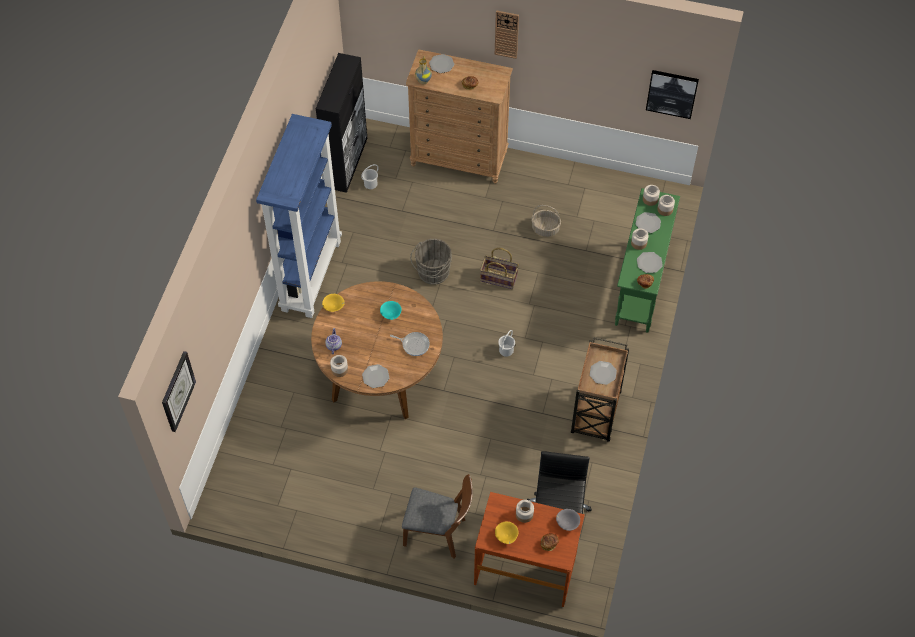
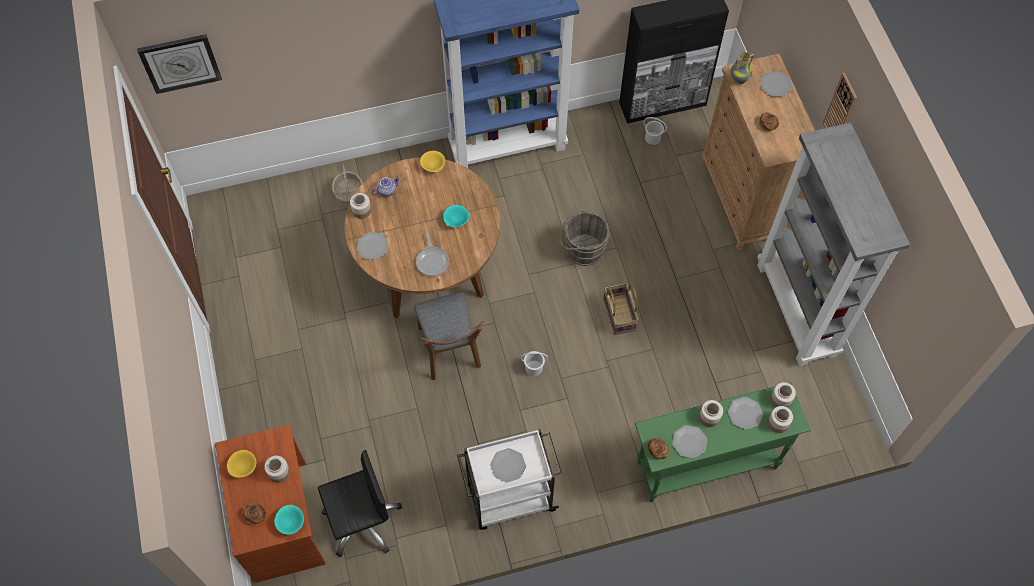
camera: 60 degrees right, 5 degrees up
brown chair [402,474,473,558] -> brown chair moved to [414,292,484,380]
basket [531,205,561,237] -> basket moved to [332,163,363,207]
grey bowl [556,509,580,531] -> turquoise bowl [274,505,304,535]
brown cart [571,337,629,442] -> white cart [457,429,562,530]
picture [646,70,699,119] -> none
none -> grey bookcase [757,122,910,366]

